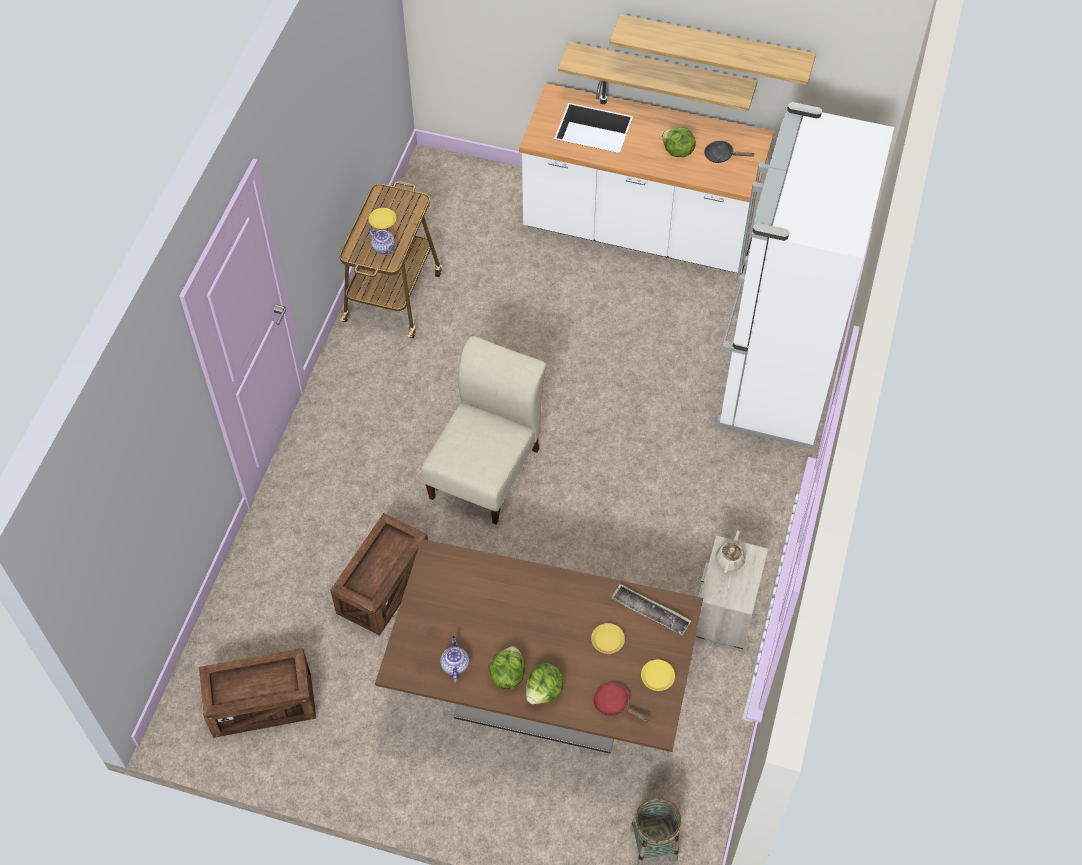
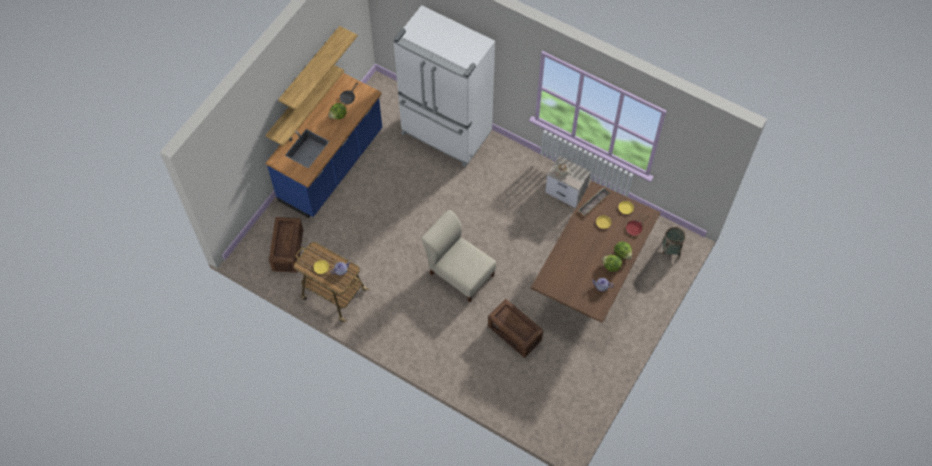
camera: 75 degrees left, 5 degrees up
crate [199,648,316,738] -> crate moved to [269,217,303,273]
white counter [519,81,774,274] -> blue counter [266,73,382,218]

